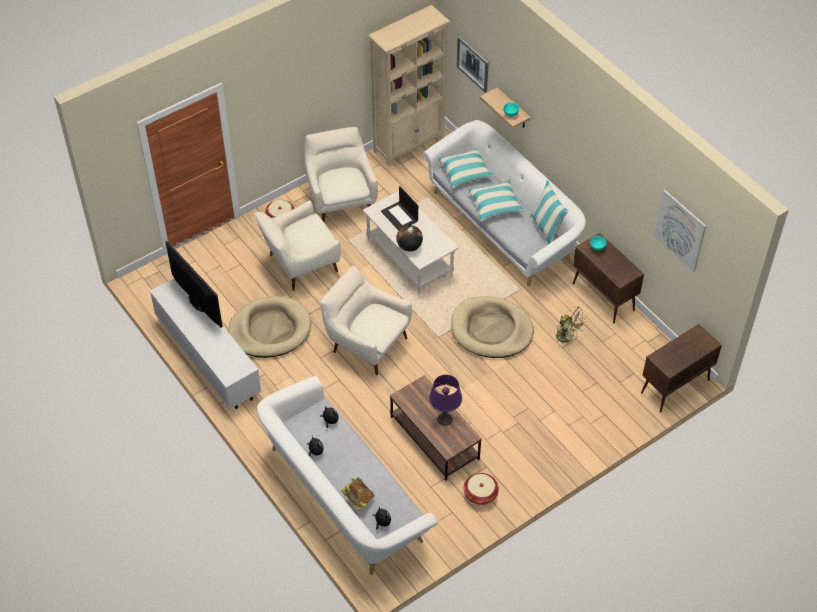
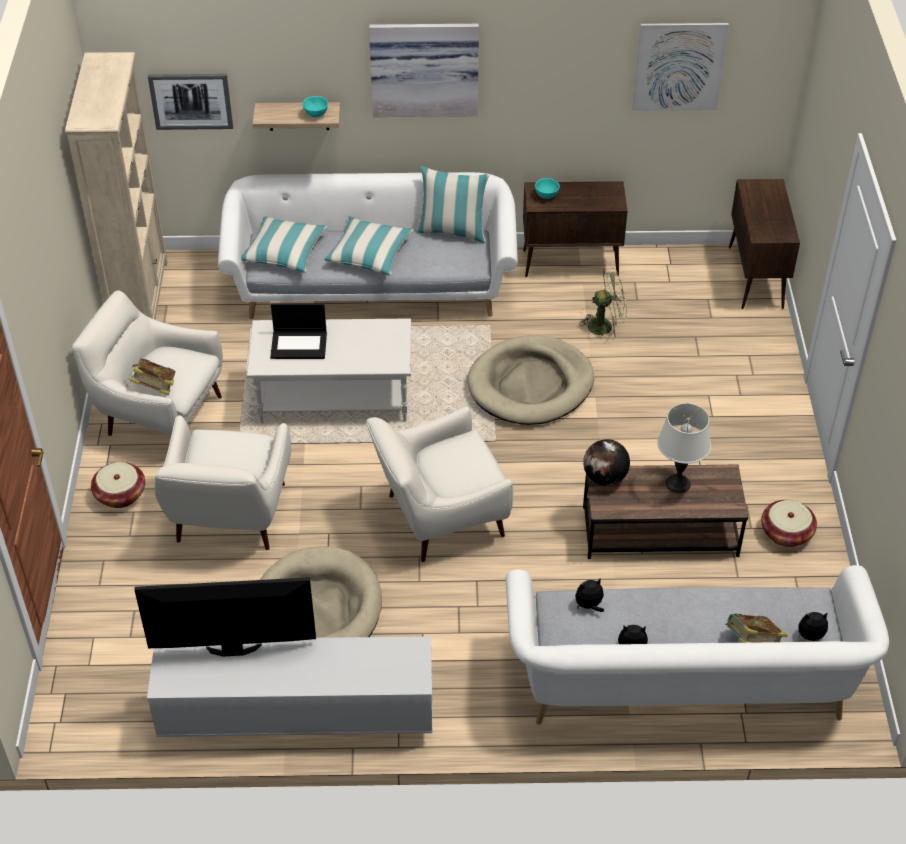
camera: 55 degrees left, 5 degrees down
globe [396,225,423,252] -> globe moved to [583,439,630,486]
purple table lamp [429,375,462,426] -> white table lamp [657,403,711,493]
none -> book [130,358,176,395]
none -> picture [369,24,479,117]

